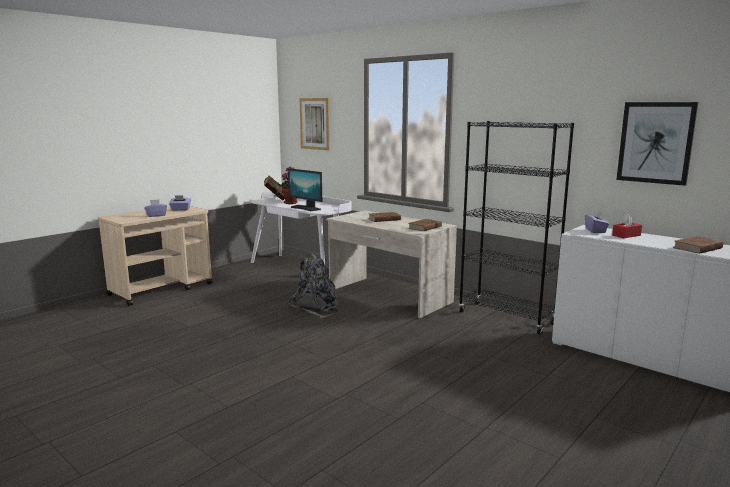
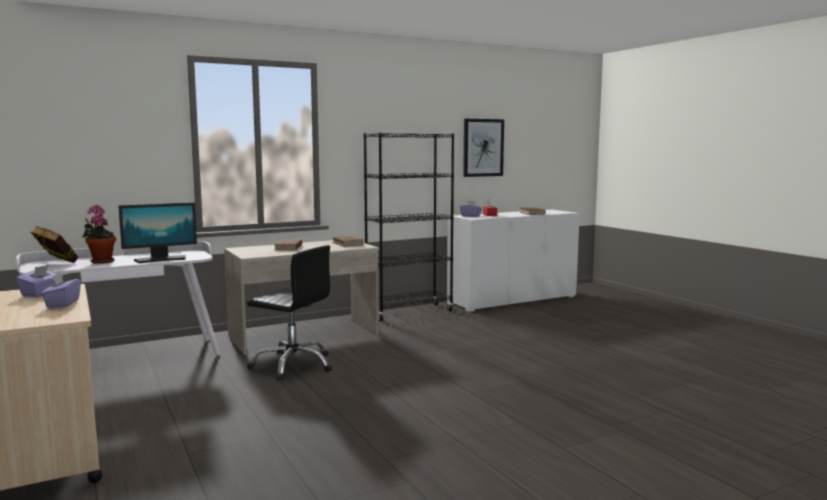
camera: 70 degrees left, 5 degrees down
grey backpack [289,253,340,318] -> black office chair [247,245,332,381]
picture [300,98,330,151] -> none

